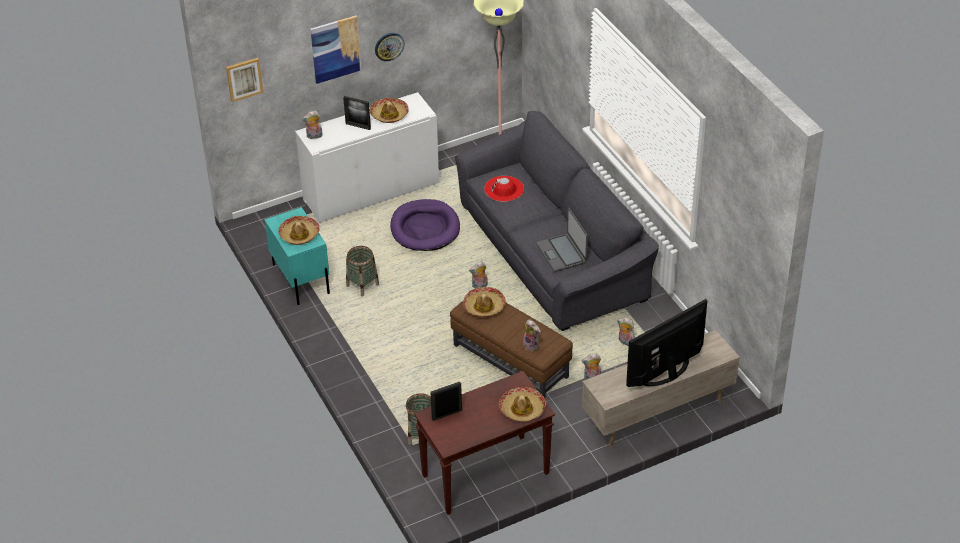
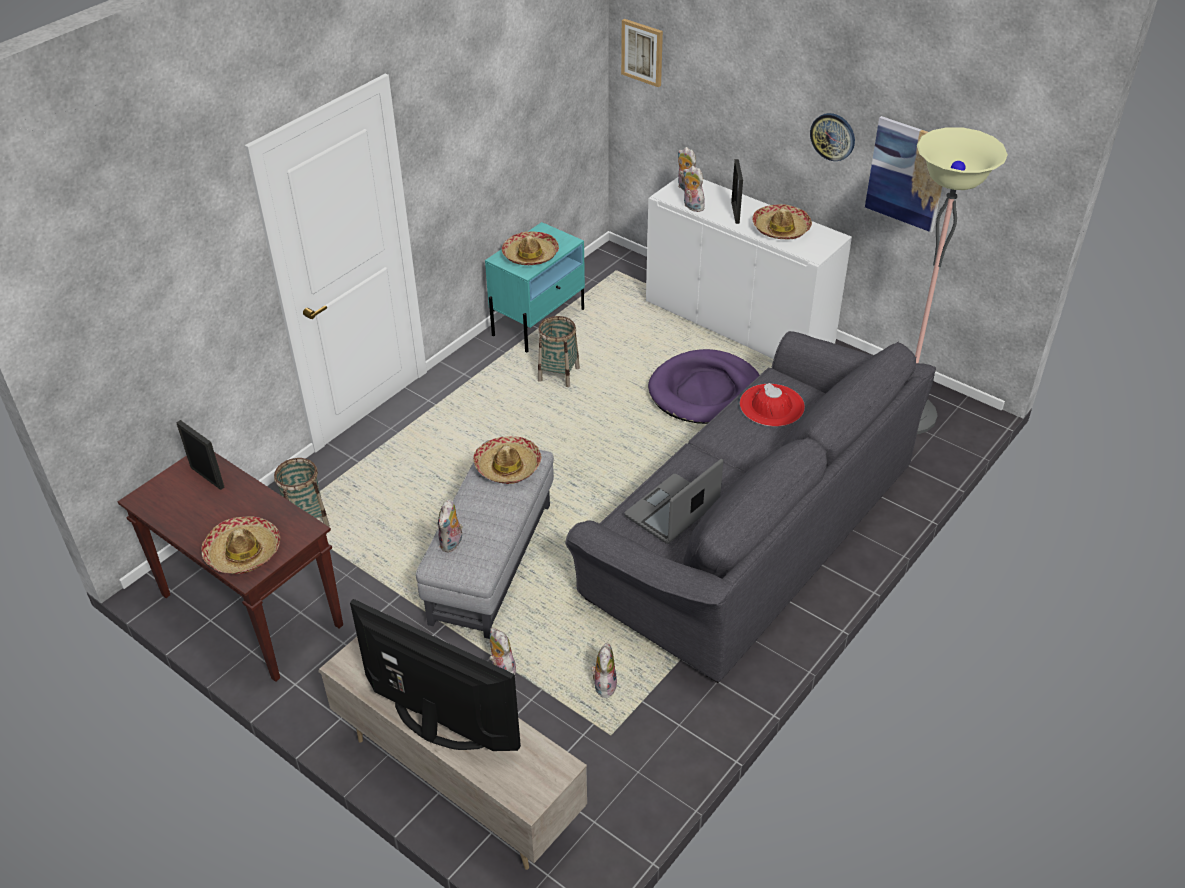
camera: 65 degrees right, 0 degrees up
picture [310,15,361,84] -> picture moved to [865,116,942,232]
brown ottoman [450,301,573,398] -> grey ottoman [416,440,554,639]
plush toy [469,261,488,288] -> plush toy moved to [683,166,705,212]

